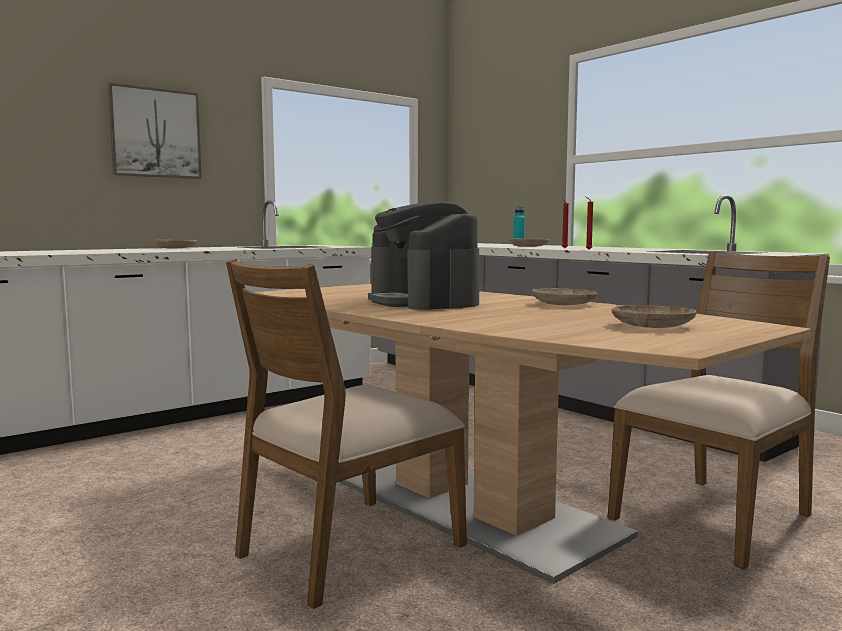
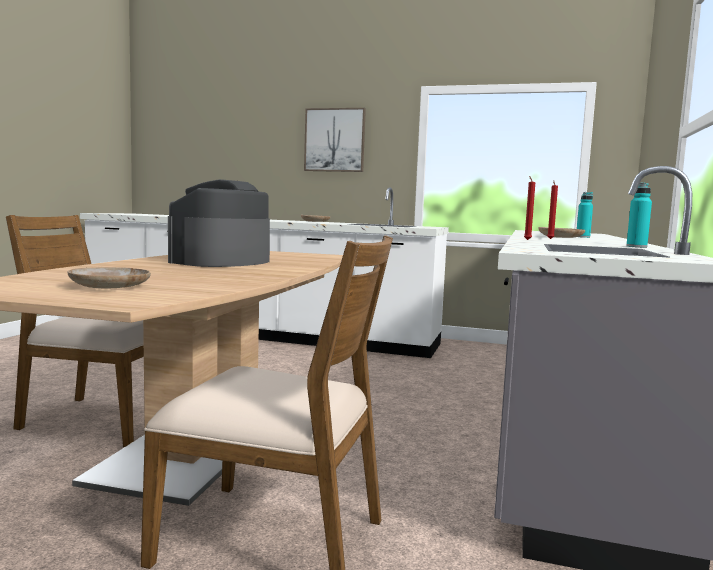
camera: 55 degrees right, 0 degrees up
beige plate [532,288,597,305] -> none
none -> turquoise bottle [626,183,652,248]

